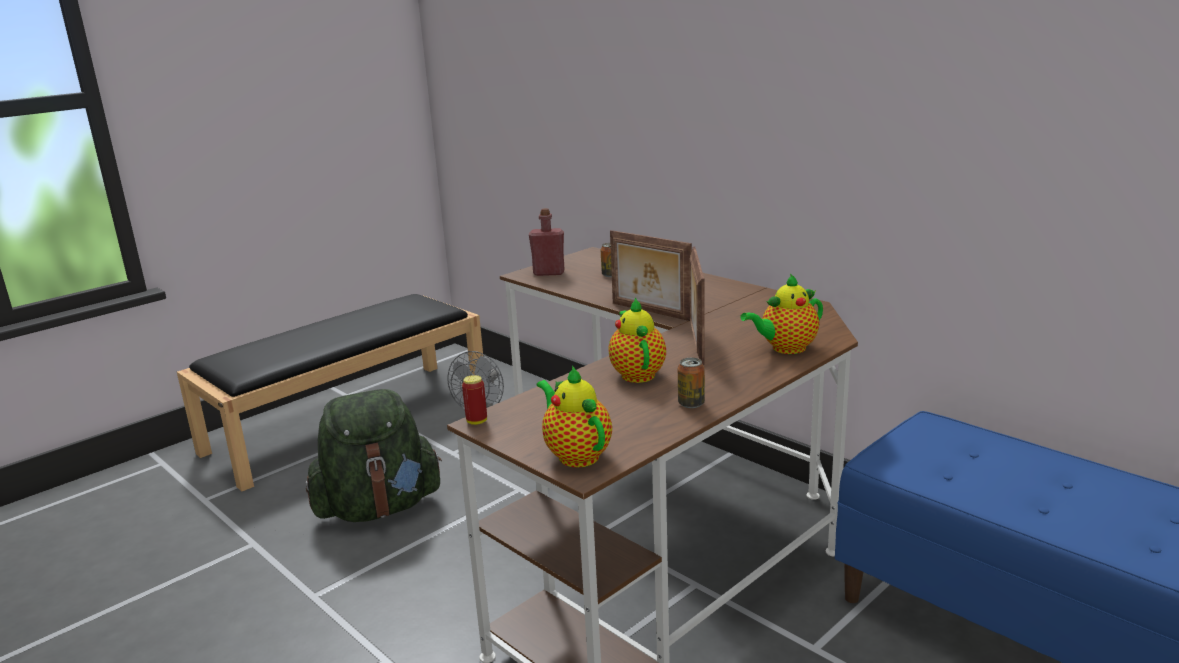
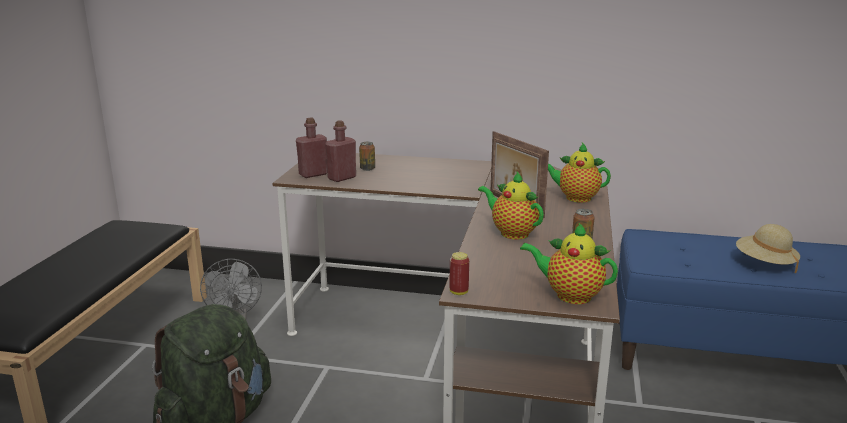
camera: 35 degrees left, 0 degrees up
picture frame [610,230,692,321] -> none
teapot [740,274,823,354] -> teapot turned 75 degrees clockwise [548,143,611,203]
none -> red bottle [325,120,356,182]
none -> beige hat [736,224,800,273]

